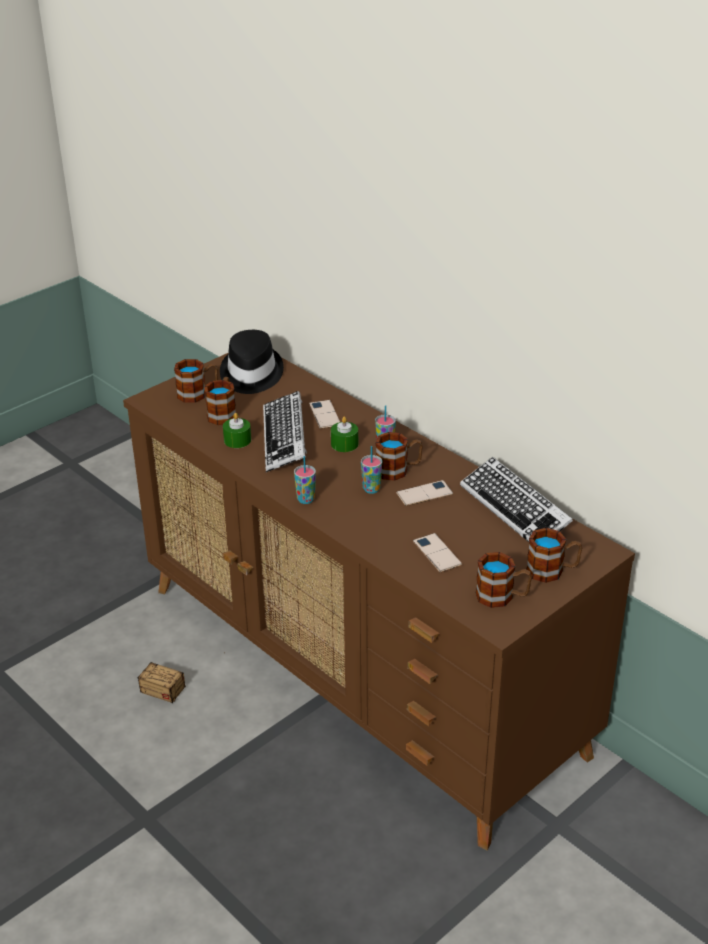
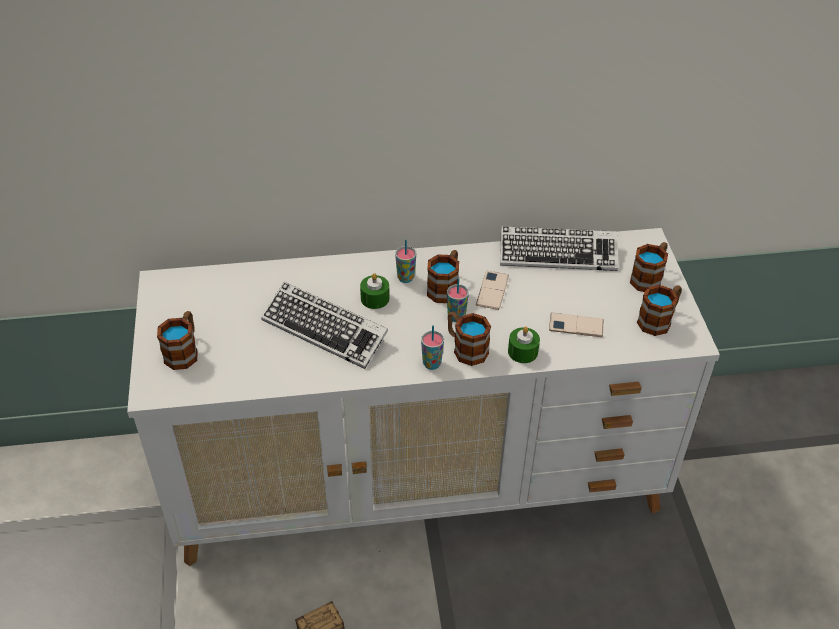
camera: 55 degrees left, 10 degrees up
brown dresser [123,353,635,851] -> white dresser [127,228,720,566]
mug [204,377,236,425] -> mug moved to [448,312,491,366]
black hat [220,330,284,394] -> none
green candle [223,413,251,448] -> green candle moved to [508,326,540,363]
phone [309,400,340,429] -> none

